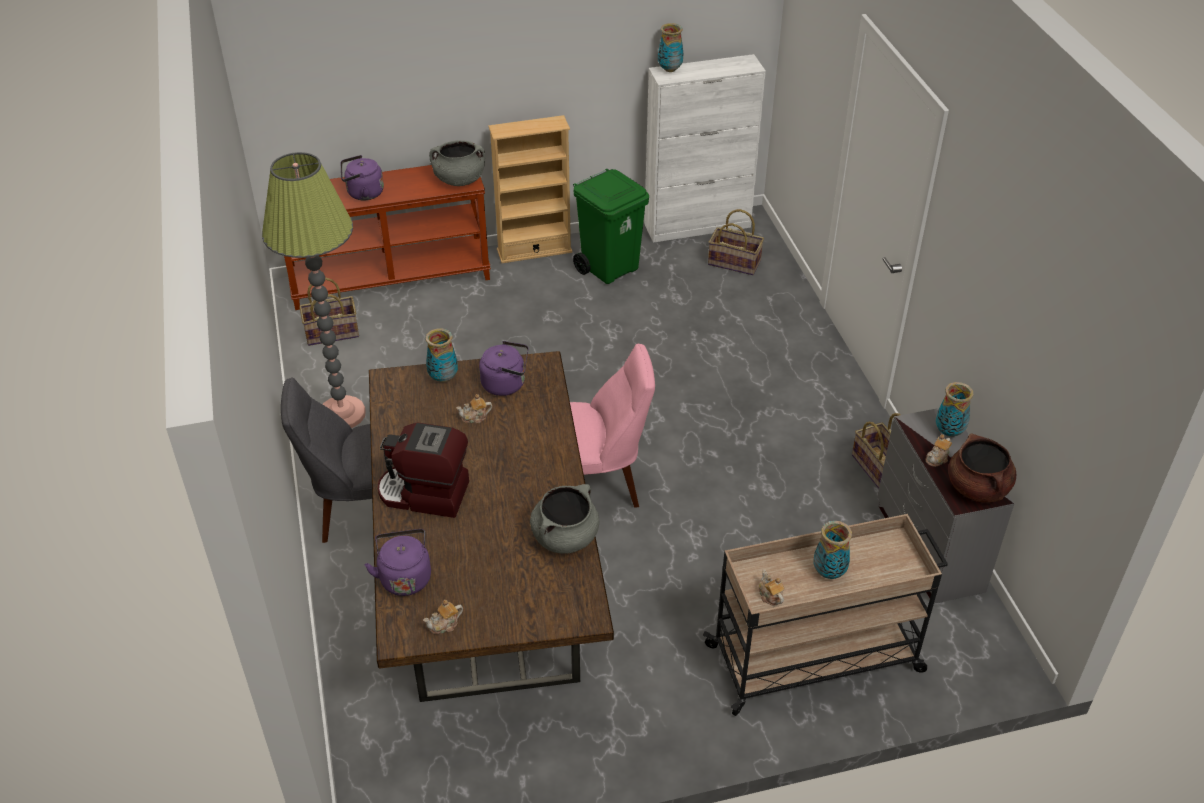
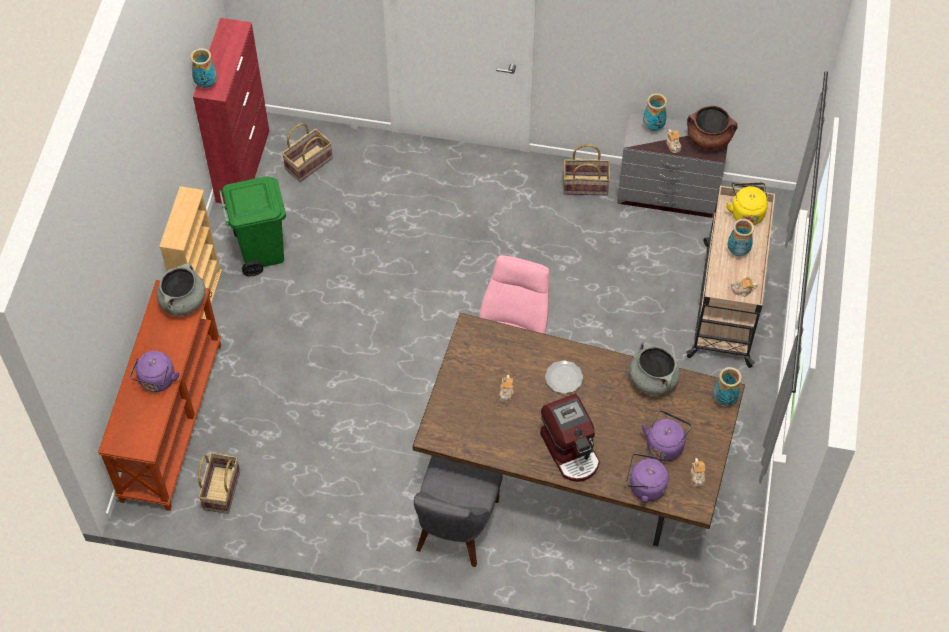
camera: 65 degrees left, 15 degrees up
floor lamp [262,152,366,428] -> none
coffee machine [378,422,469,518] -> coffee machine turned 60 degrees counterclockwise [540,394,600,482]
vase [426,328,458,382] -> vase moved to [713,367,742,406]
purple kettle [479,341,528,396] -> purple kettle moved to [642,411,692,461]
white cabinet [644,54,766,243] -> red cabinet [193,18,269,204]
none -> plate [545,360,583,394]
none -> yellow kettle [726,182,768,225]

